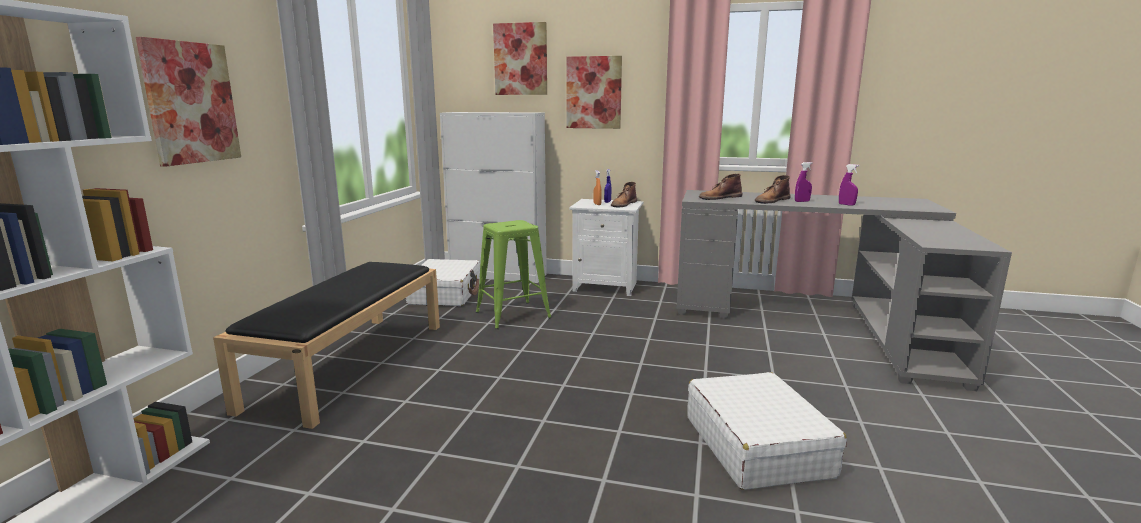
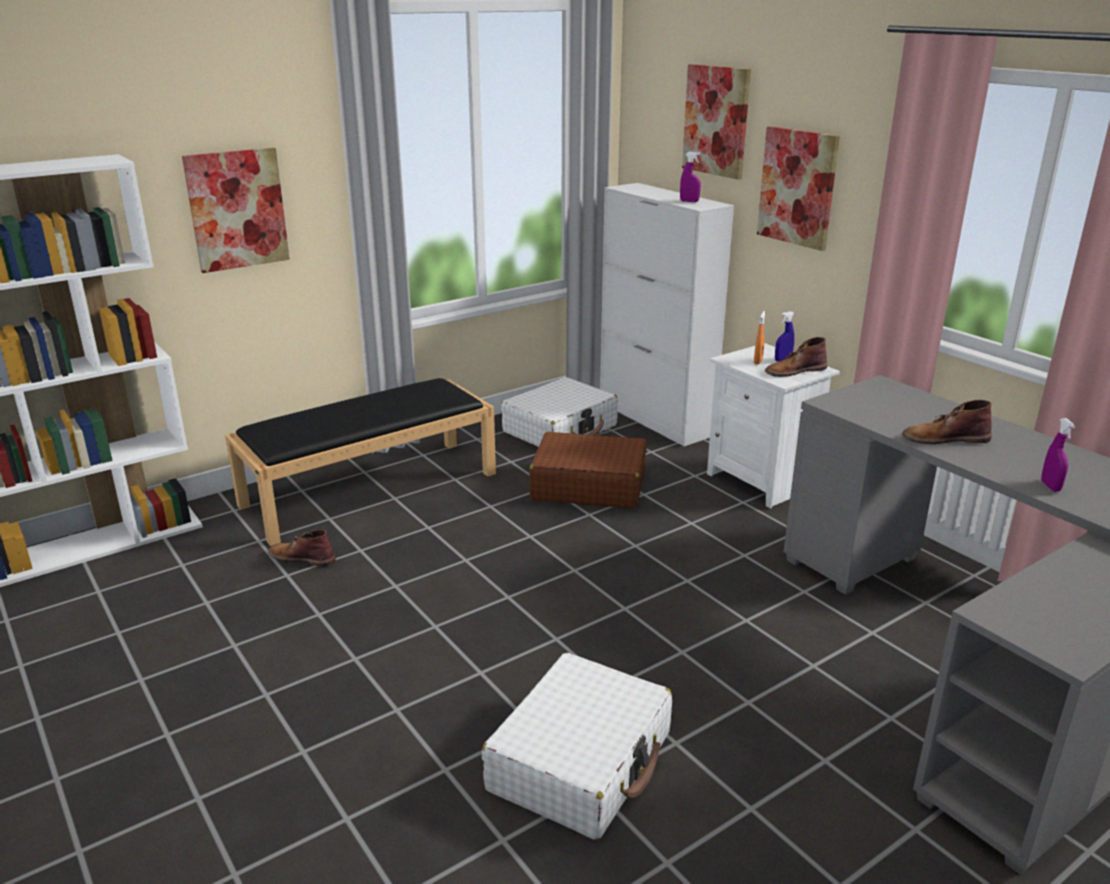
camera: 40 degrees right, 10 degrees up
green stool [476,220,552,329] -> brown suitcase [529,432,647,508]
brown boot [699,174,742,200] -> brown boot moved to [269,530,336,567]
purple spray bottle [795,162,813,202] -> purple spray bottle moved to [680,152,701,202]

